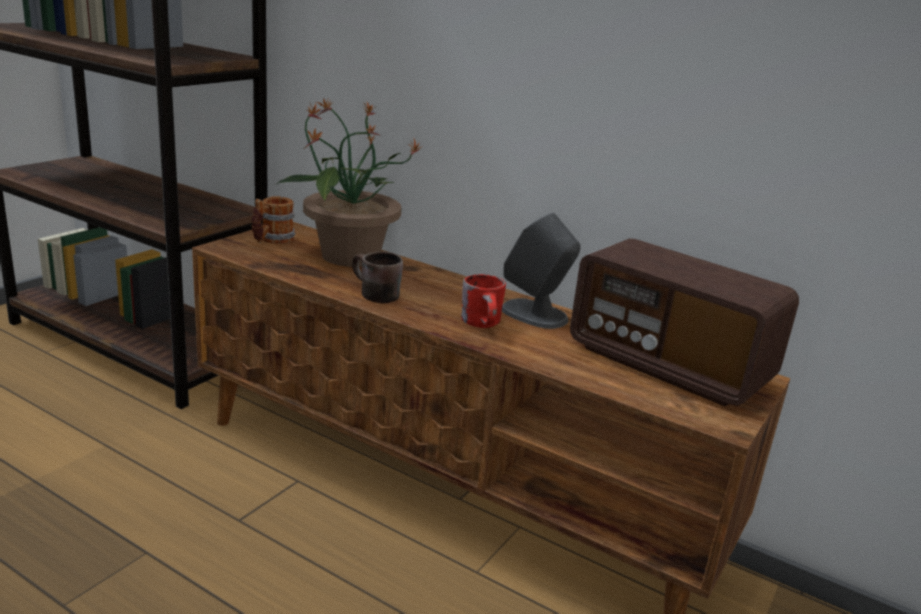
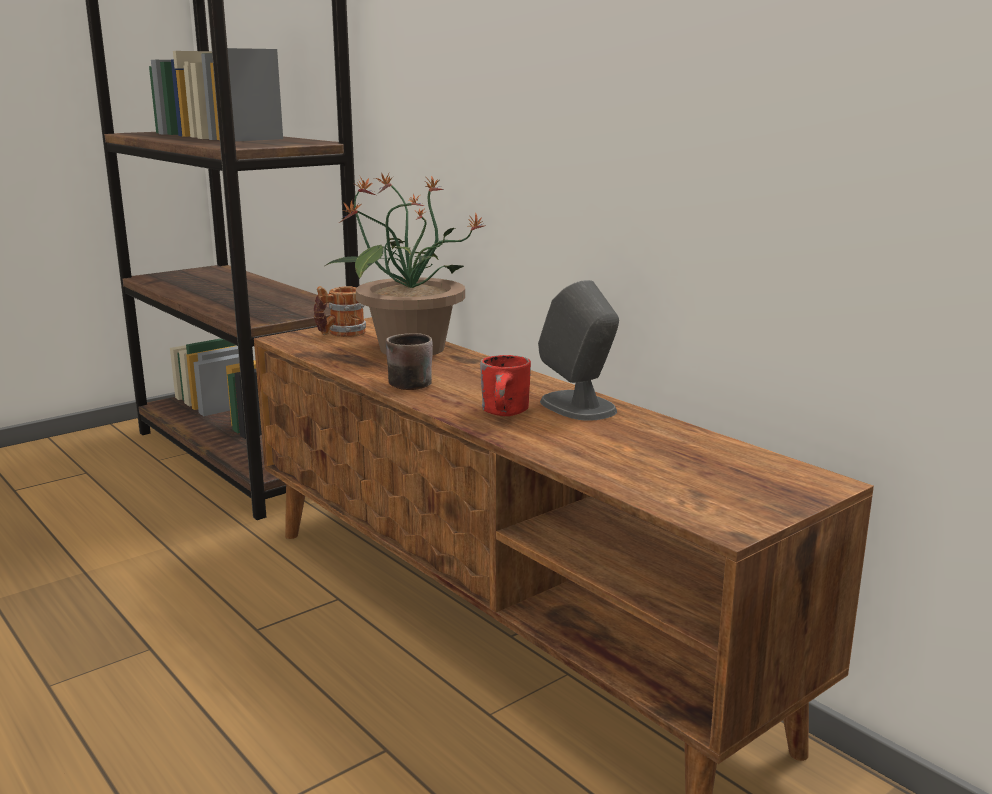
camera: 20 degrees right, 5 degrees down
radio [570,239,799,407] -> none

